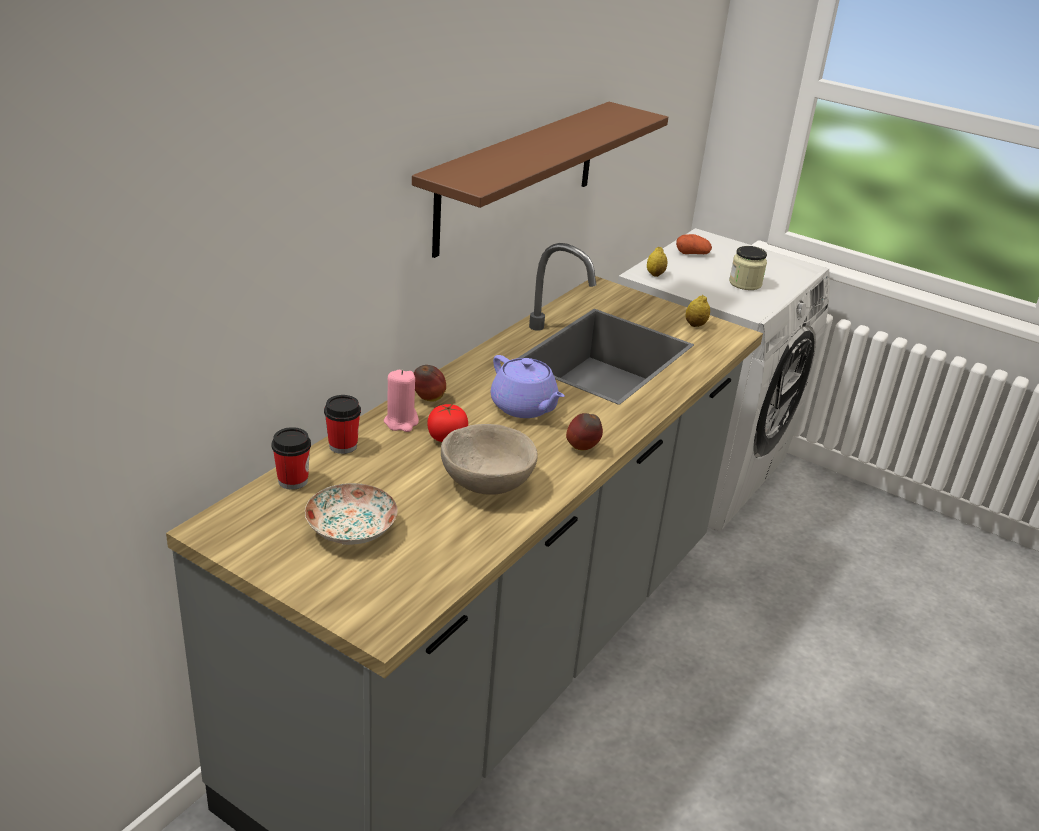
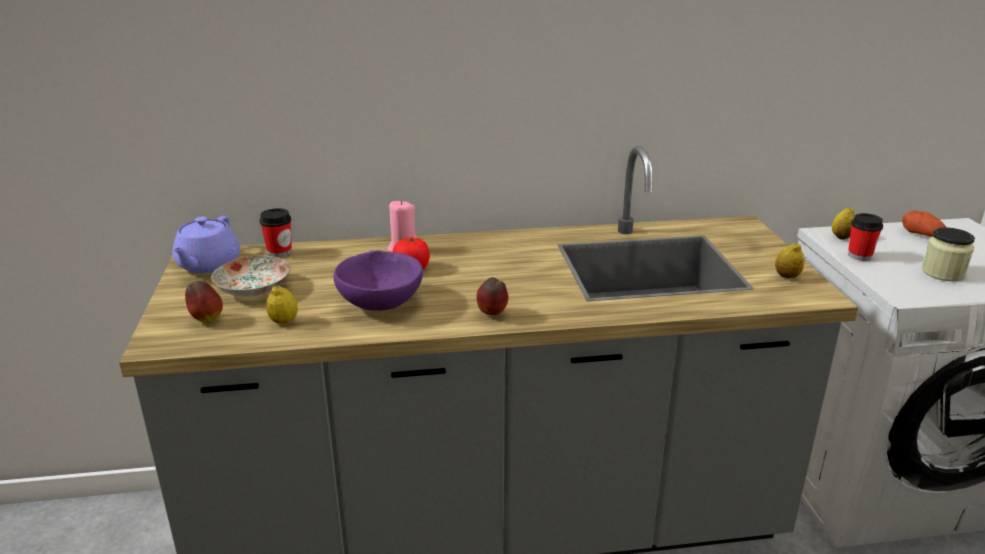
camera: 50 degrees right, 5 degrees down
cup [324,395,361,454] -> cup moved to [848,213,883,261]
brown shelf [412,102,668,258] -> none
apple [414,365,446,401] -> apple moved to [185,281,223,323]
beige bowl [441,424,538,495] -> purple bowl [334,250,423,311]
purple teapot [491,355,565,418] -> purple teapot moved to [173,216,240,273]
none -> lemon [266,286,298,324]

